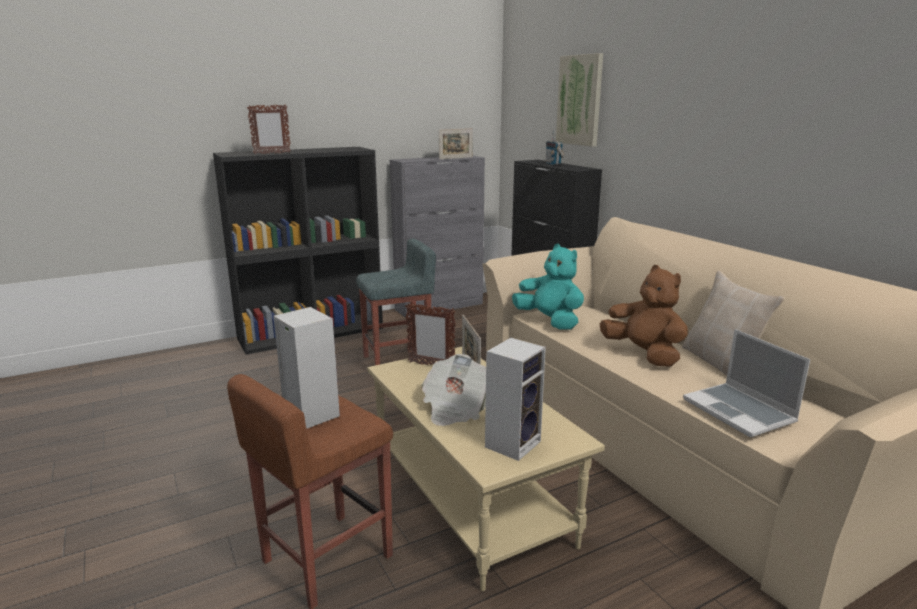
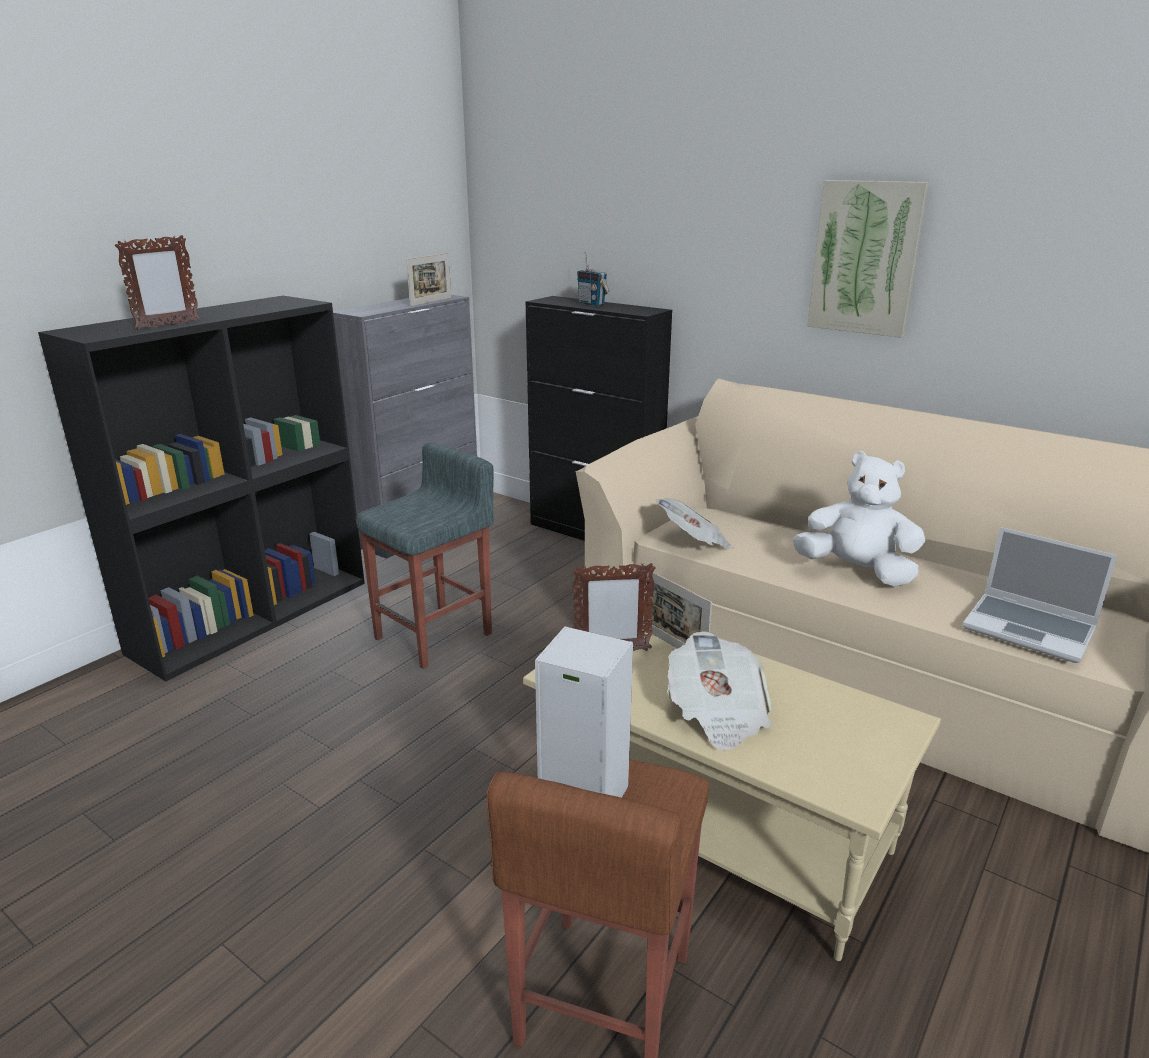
camera: 25 degrees left, 5 degrees up
speaker [485,338,546,461] -> none
turquoise plush toy [512,244,584,330] -> newspaper [656,498,734,549]
picture [556,53,603,147] -> picture moved to [807,180,929,338]
brown plush toy [600,265,688,367] -> white plush toy [793,451,925,586]
beige pillow [682,271,785,376] -> none

